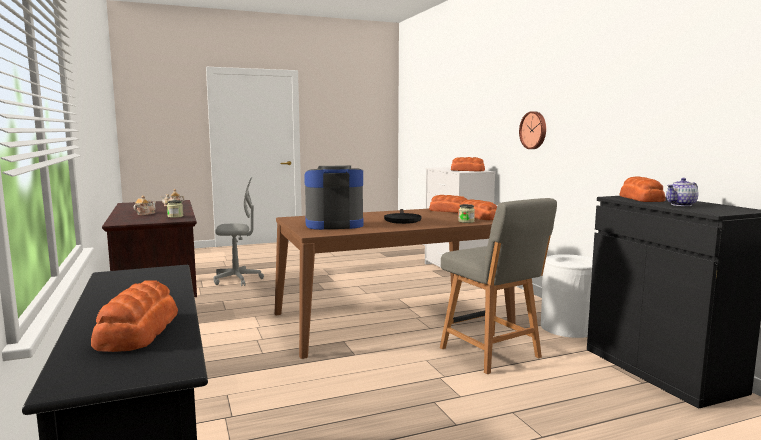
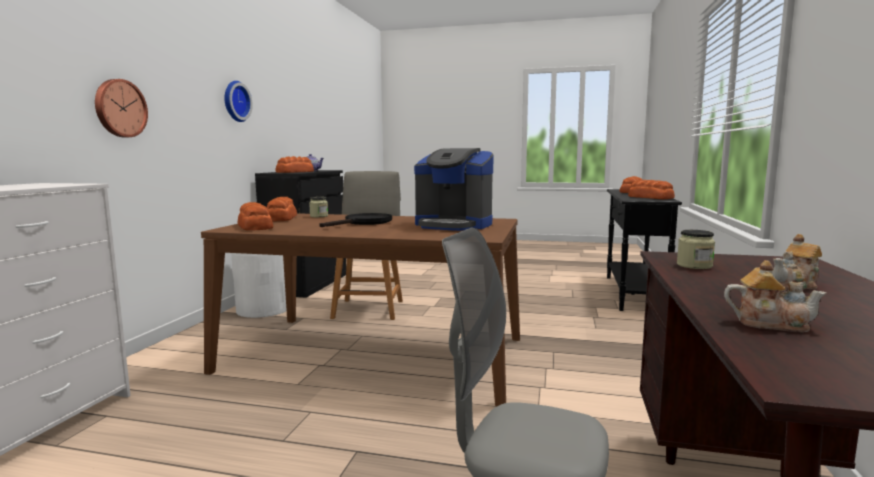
camera: 145 degrees left, 0 degrees up
bread [451,157,485,171] -> bread moved to [628,180,675,199]
none -> wall clock [224,81,253,122]

